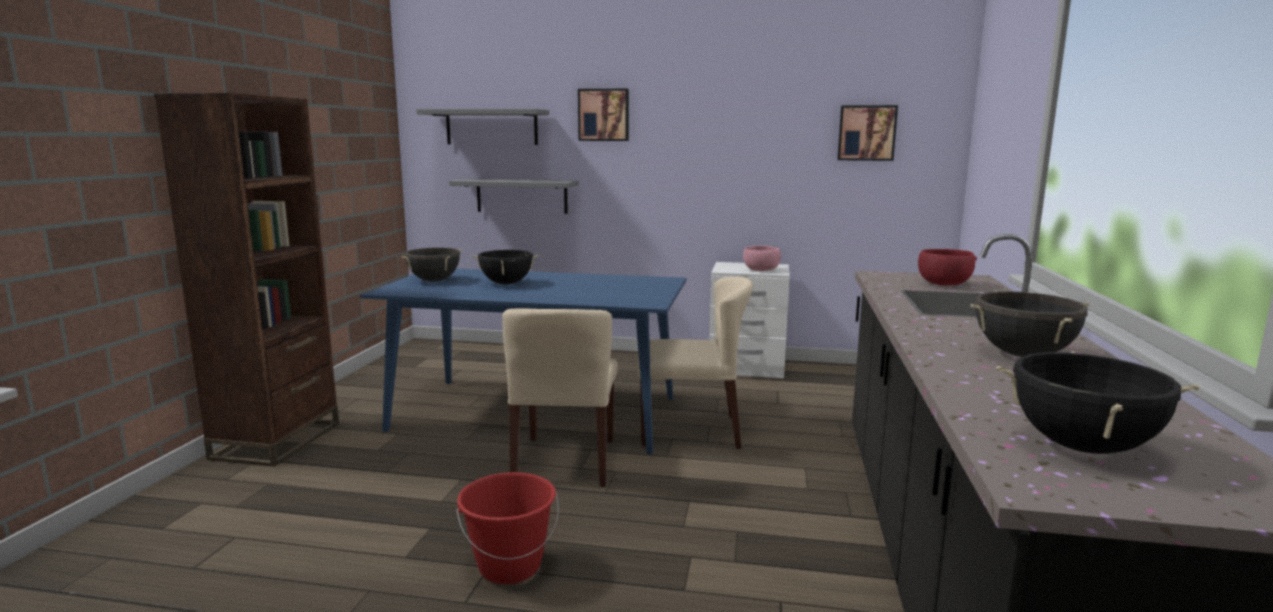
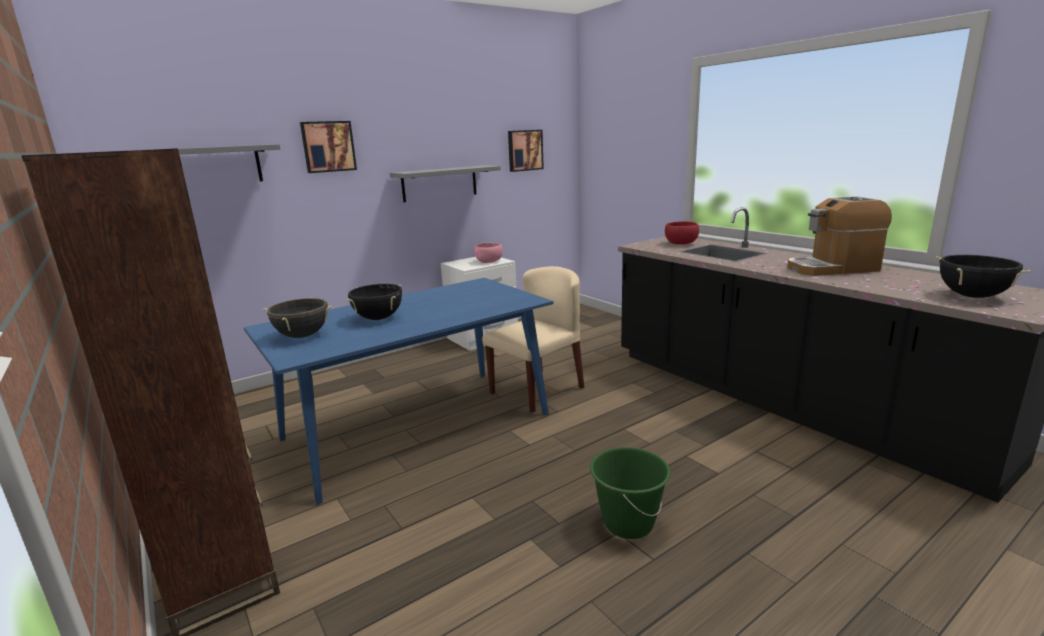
camera: 45 degrees left, 5 degrees up
grey shelf [449,179,579,214] -> grey shelf moved to [390,165,501,202]
red bucket [457,472,559,584] -> green bucket [590,447,671,539]
beige chair [502,309,618,487] -> none
black cooking pot [970,291,1090,357] -> coffee machine [787,197,892,276]

